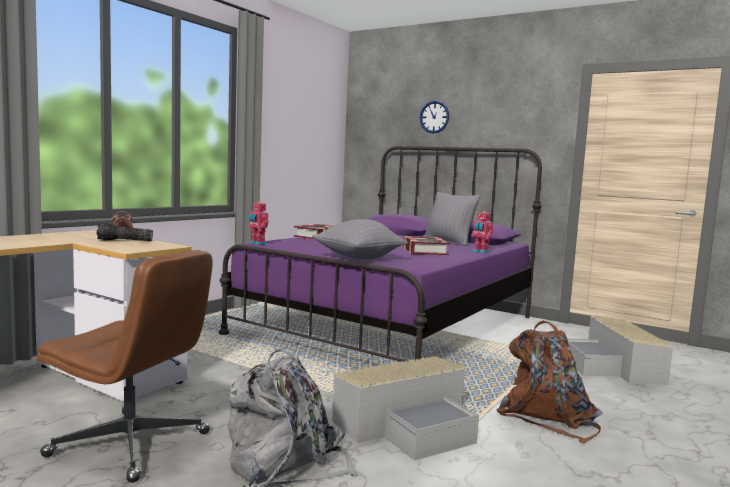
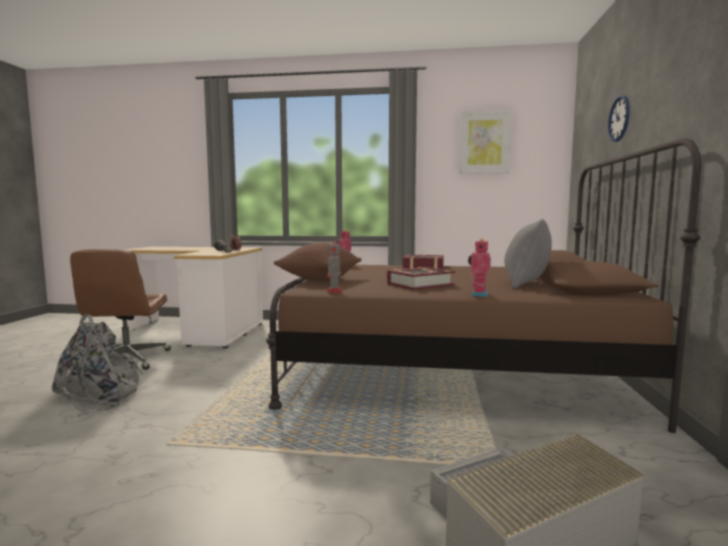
camera: 65 degrees right, 0 degrees up
purple bed [219,146,542,362] -> brown bed [266,138,701,433]
grey pillow [312,219,408,260] -> brown pillow [274,242,362,281]
grey storage box [332,356,479,460] -> none
brown backpack [497,321,603,443] -> none
none -> toy robot [327,237,343,293]
none -> picture [459,110,512,174]

